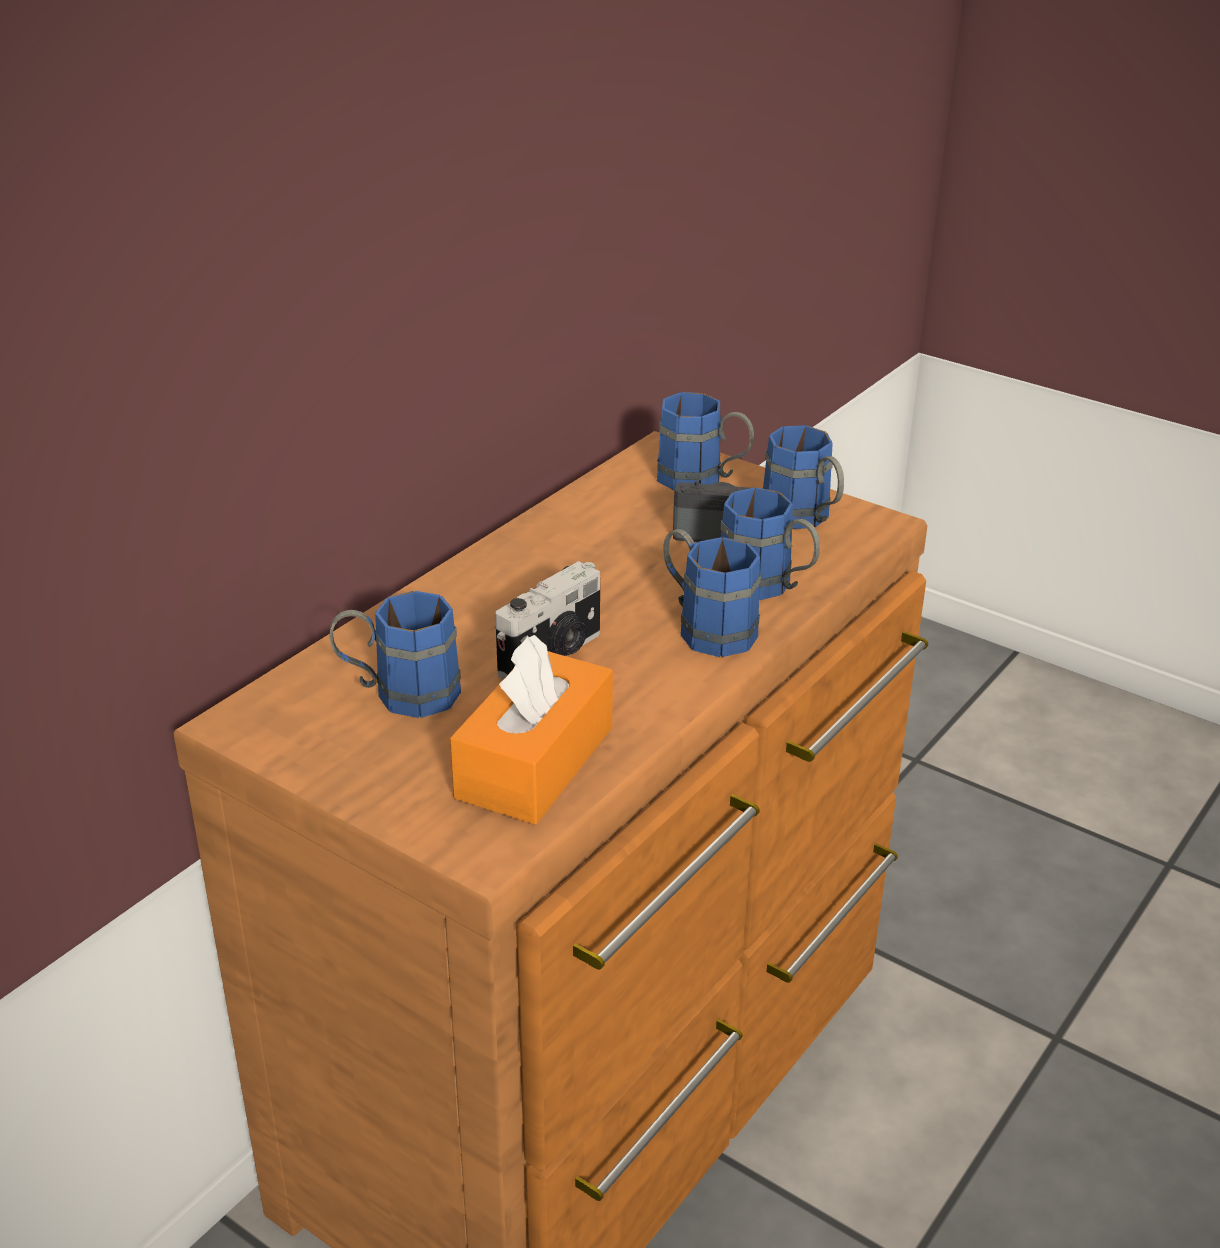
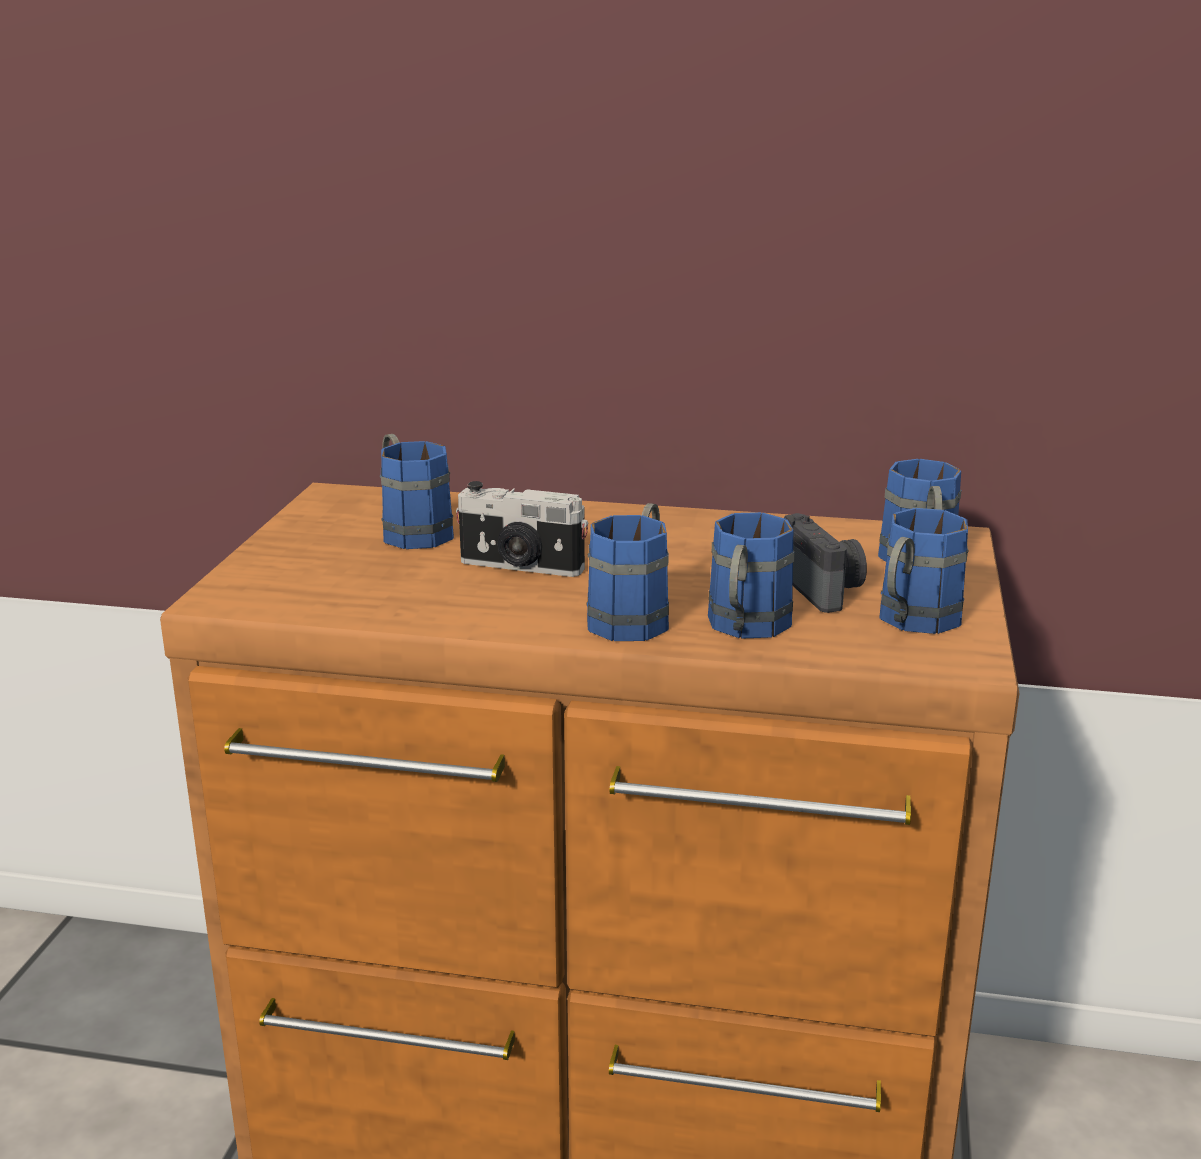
camera: 65 degrees right, 10 degrees down
orange tissue box [450,635,613,825] -> none

